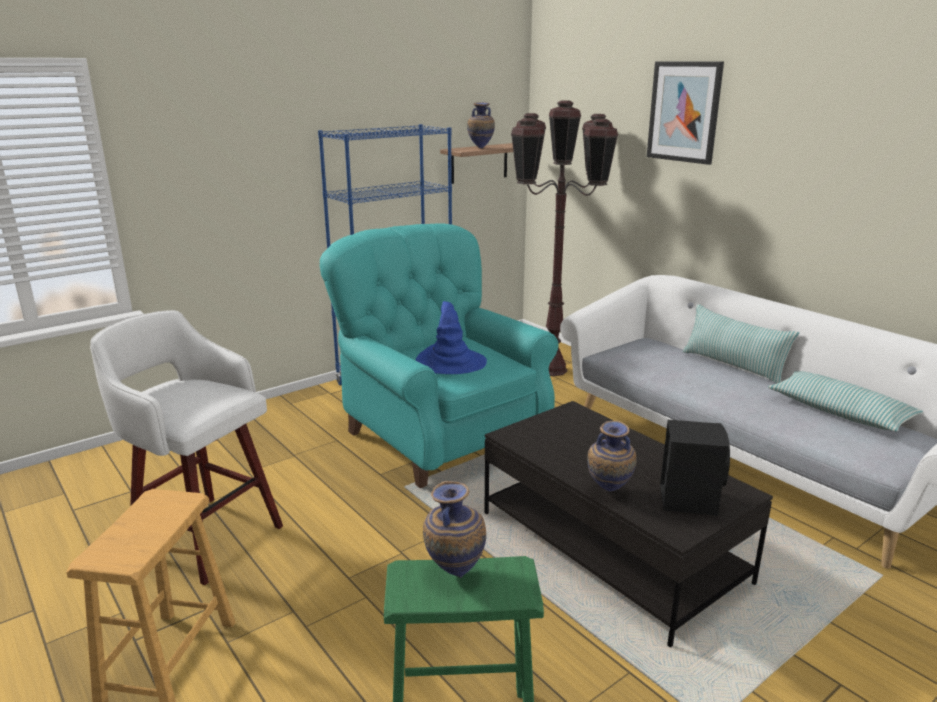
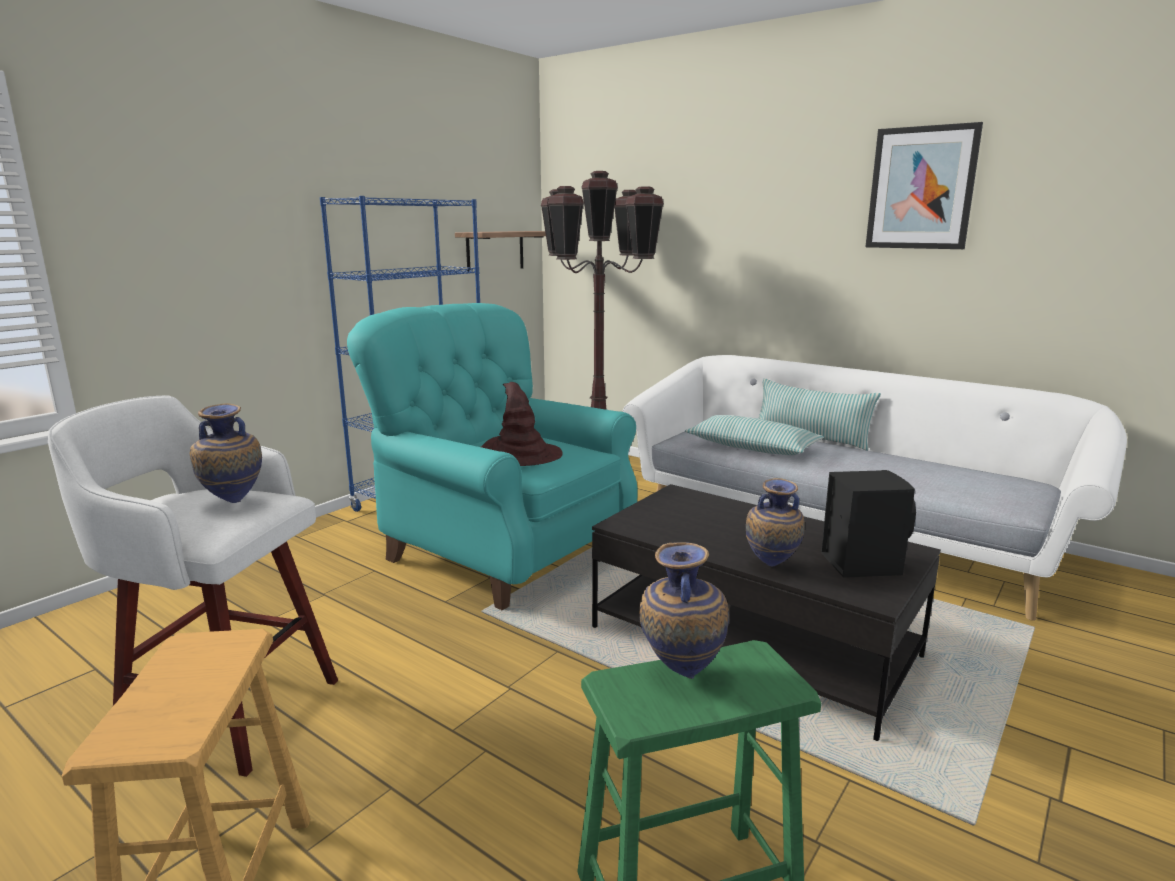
camera: 15 degrees left, 5 degrees down
blue hat [416,301,487,374] -> brown hat [481,382,563,466]
vase [467,102,495,148] -> vase moved to [190,403,262,503]
picture [647,61,724,165] -> picture moved to [865,122,983,249]
pillow [768,371,923,431] -> pillow moved to [685,415,824,455]

